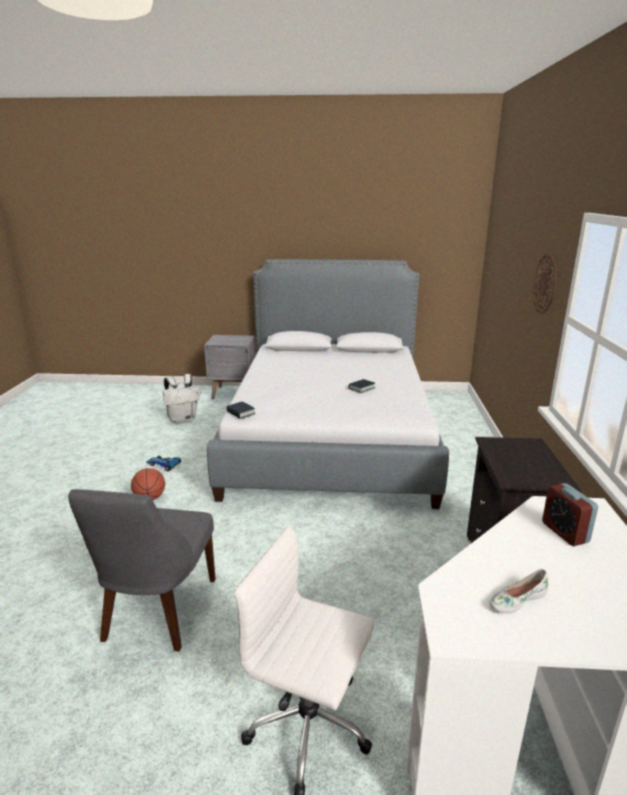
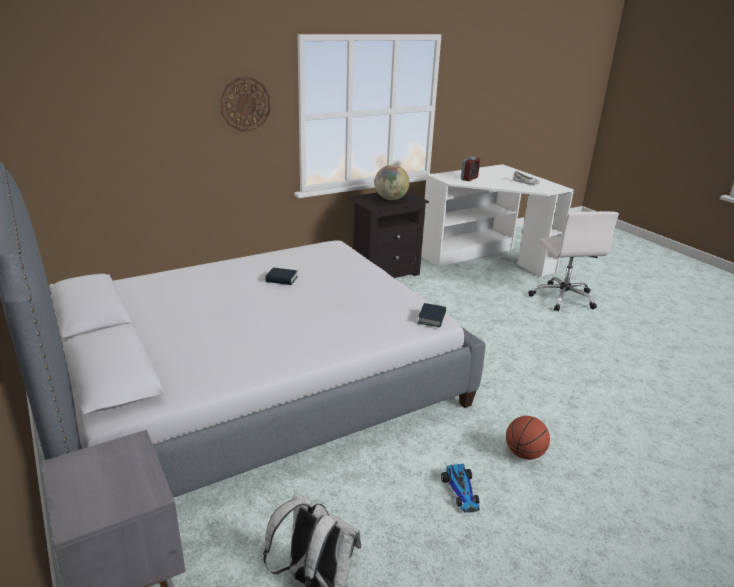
camera: 125 degrees left, 5 degrees up
grey chair [68,489,216,651] -> none
none -> globe [375,165,410,200]

